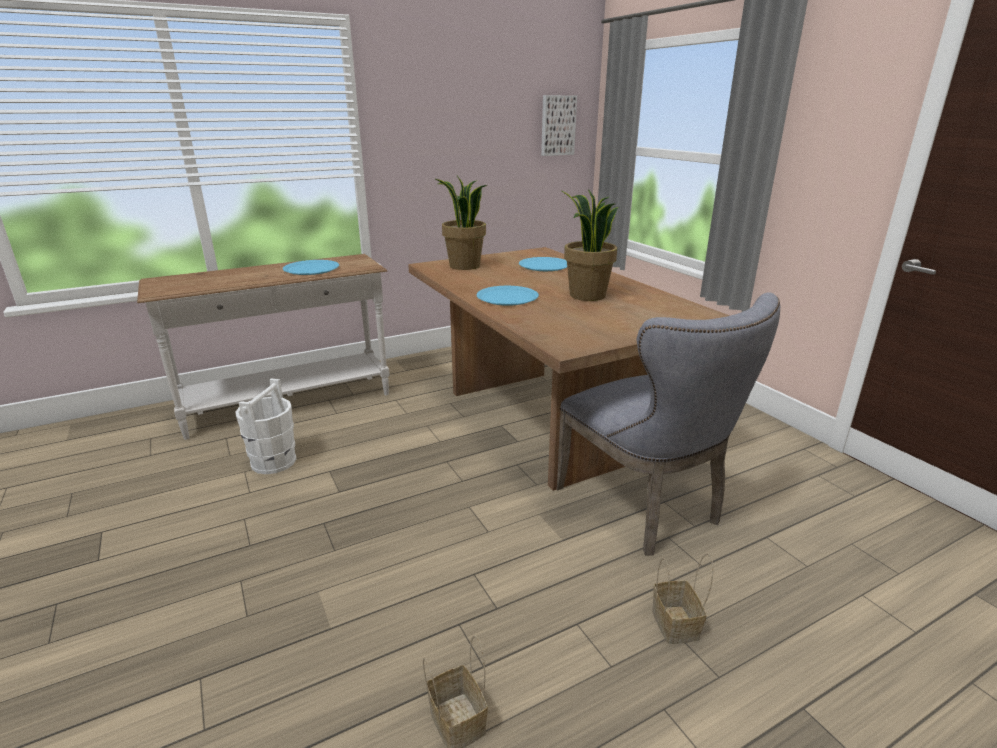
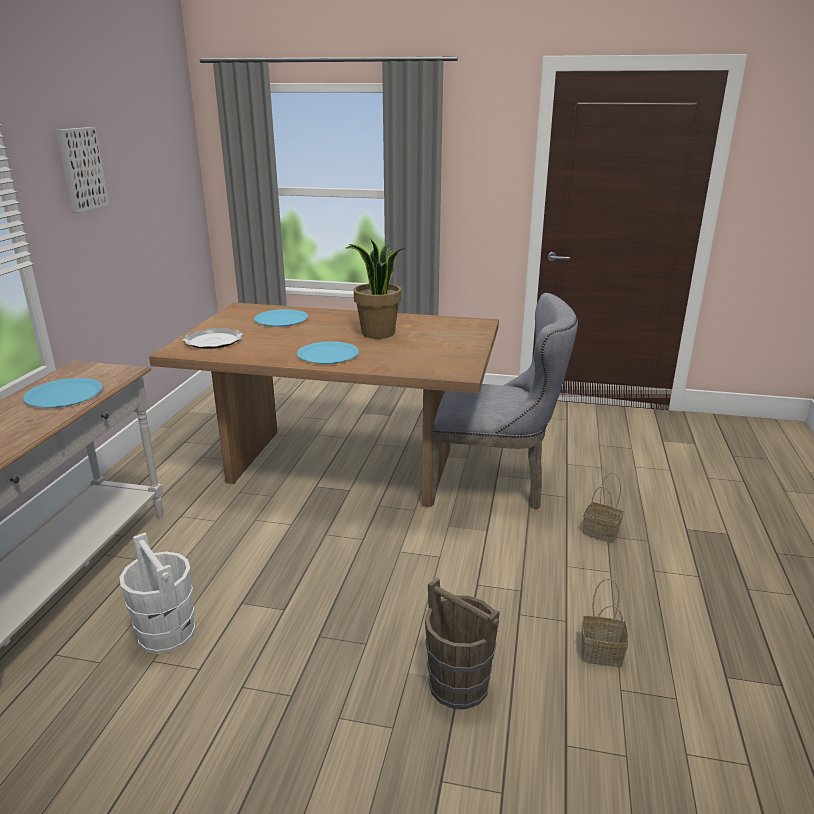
camera: 50 degrees left, 0 degrees up
potted plant [434,176,487,270] -> plate [183,328,243,349]
picture [541,95,577,156] -> picture moved to [56,127,109,213]
none -> brown bucket [425,577,500,709]

